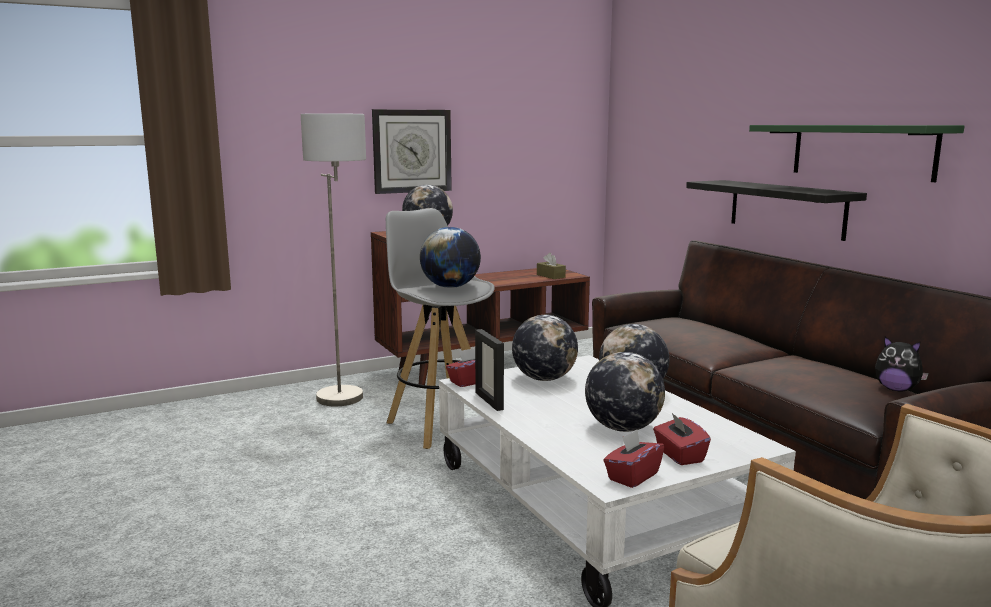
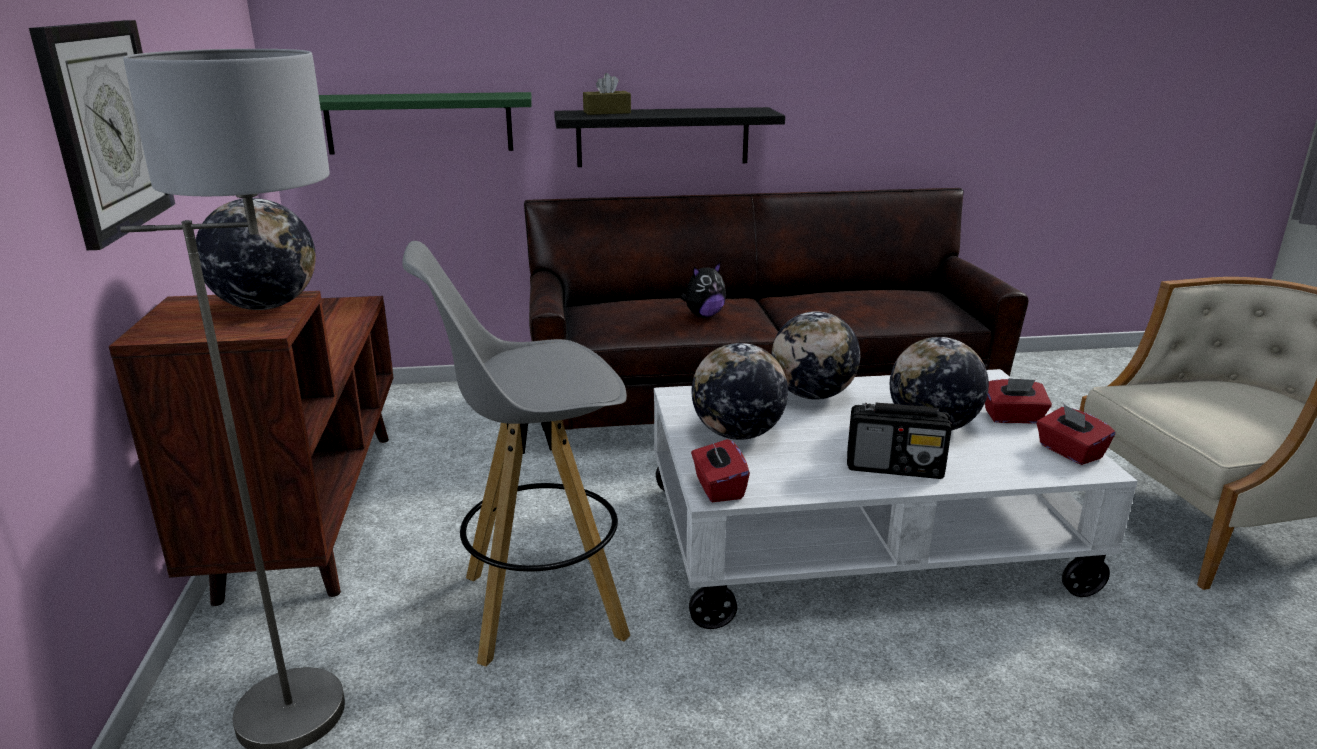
camera: 70 degrees left, 10 degrees up
globe [420,227,481,288] -> none
picture frame [475,329,504,411] -> none
brown tissue box [537,253,566,279] -> brown tissue box moved to [583,73,631,115]
green shelf [749,125,965,182] -> green shelf moved to [319,92,532,155]
plush toy [875,336,929,392] -> plush toy moved to [680,262,726,317]
none -> radio [847,403,952,479]

